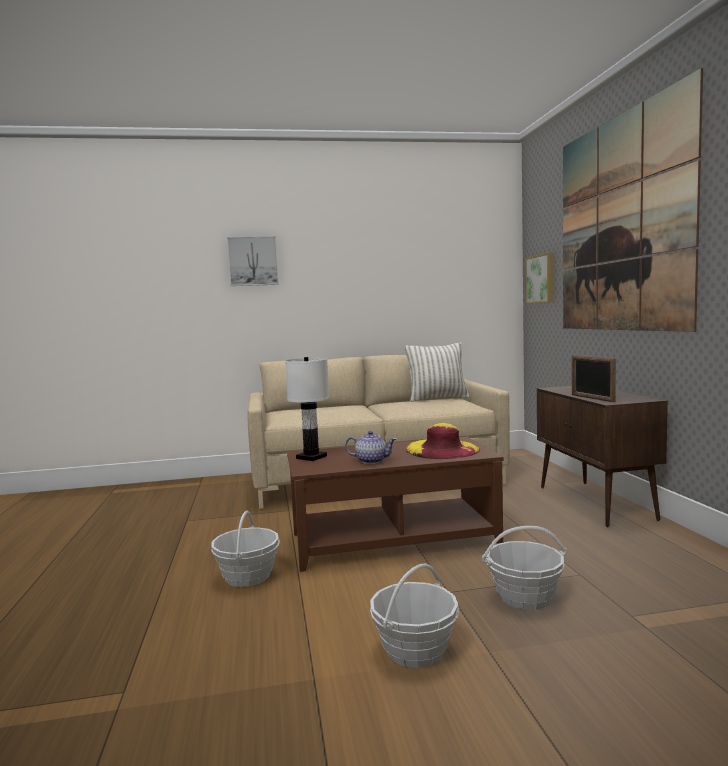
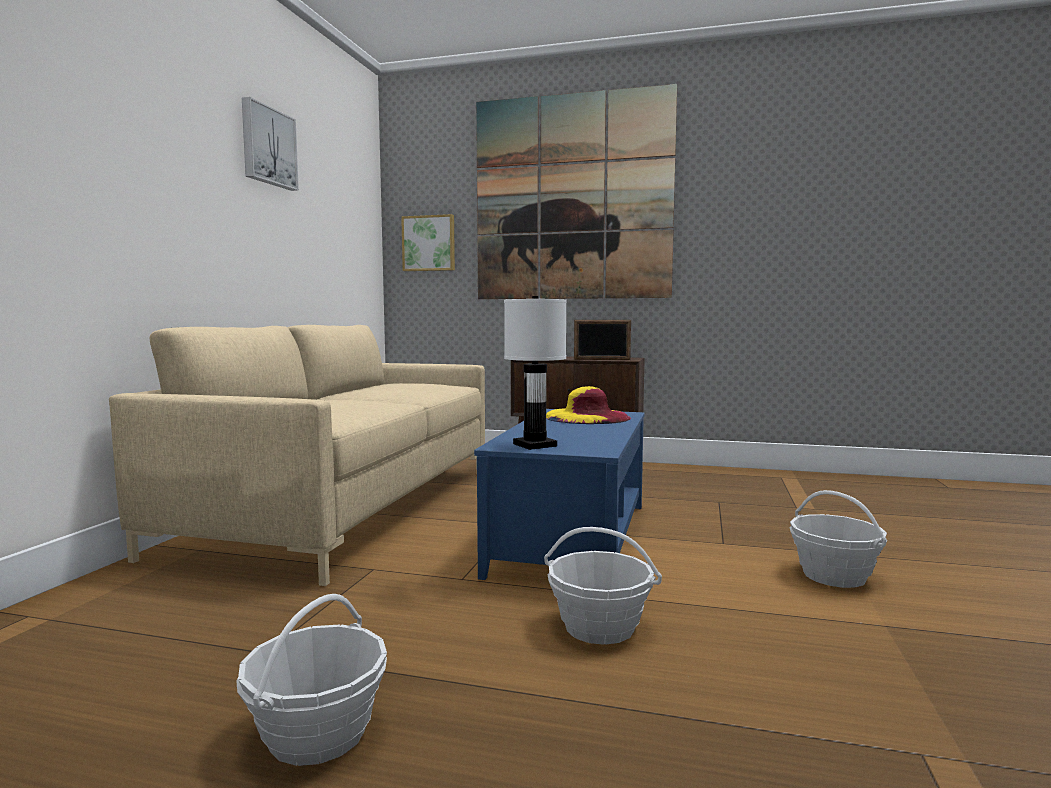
camera: 65 degrees left, 0 degrees up
picture [227,236,279,286] -> picture moved to [242,97,299,191]
brown coffee table [287,437,504,572] -> blue coffee table [474,409,644,580]
teapot [345,431,396,464] -> none
pillow [405,343,470,402] -> none
basket [482,526,567,610] -> basket moved to [236,594,387,766]

